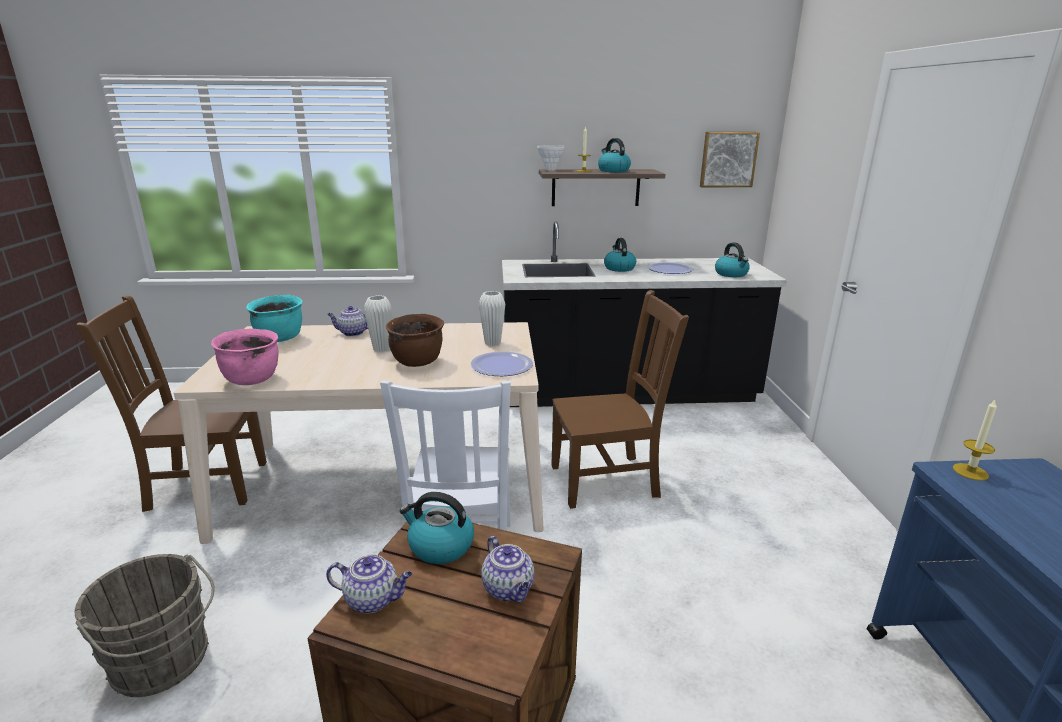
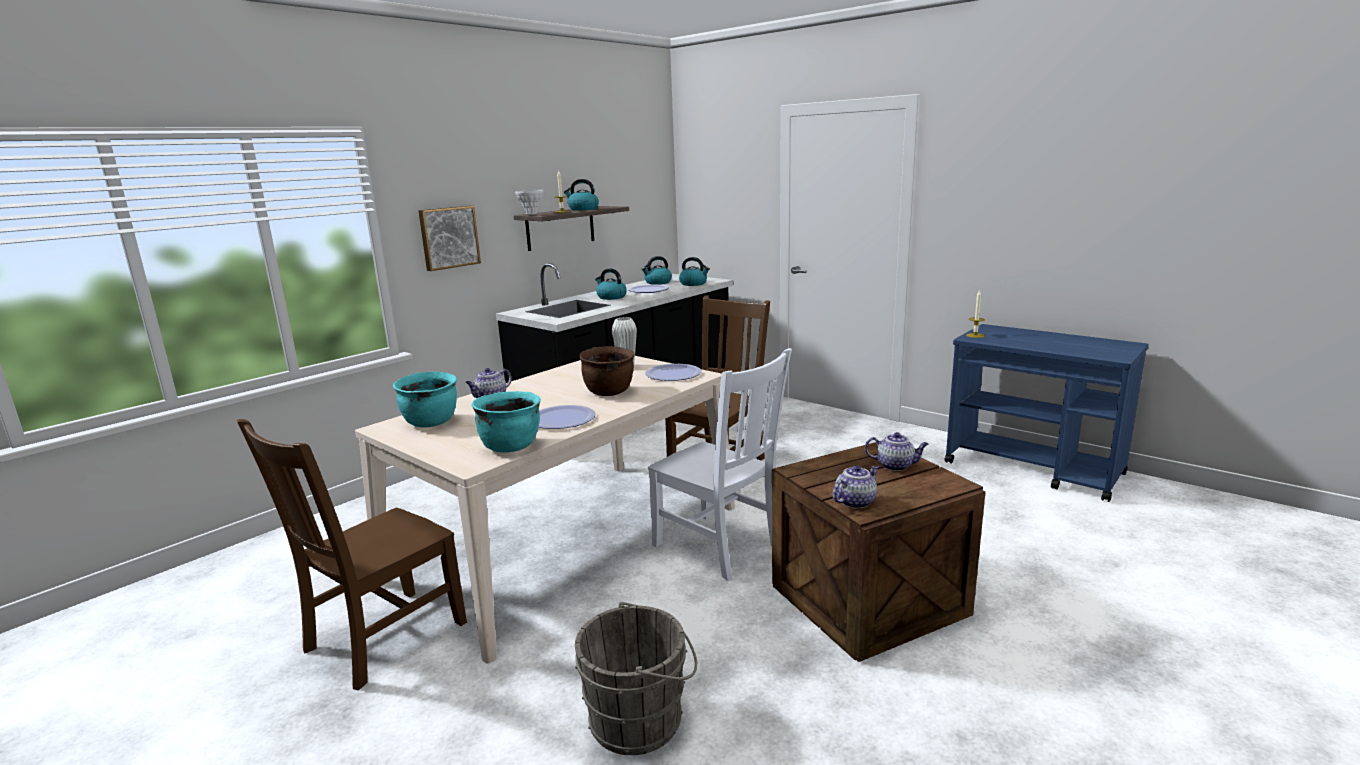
camera: 45 degrees left, 5 degrees down
pink cooking pot [211,329,279,385] -> turquoise cooking pot [472,391,541,453]
white vase [364,295,392,352] -> none
kettle [400,492,474,564] -> kettle moved to [642,256,672,285]
picture [700,132,760,187] -> picture moved to [418,206,481,271]
none -> plate [539,405,596,429]

